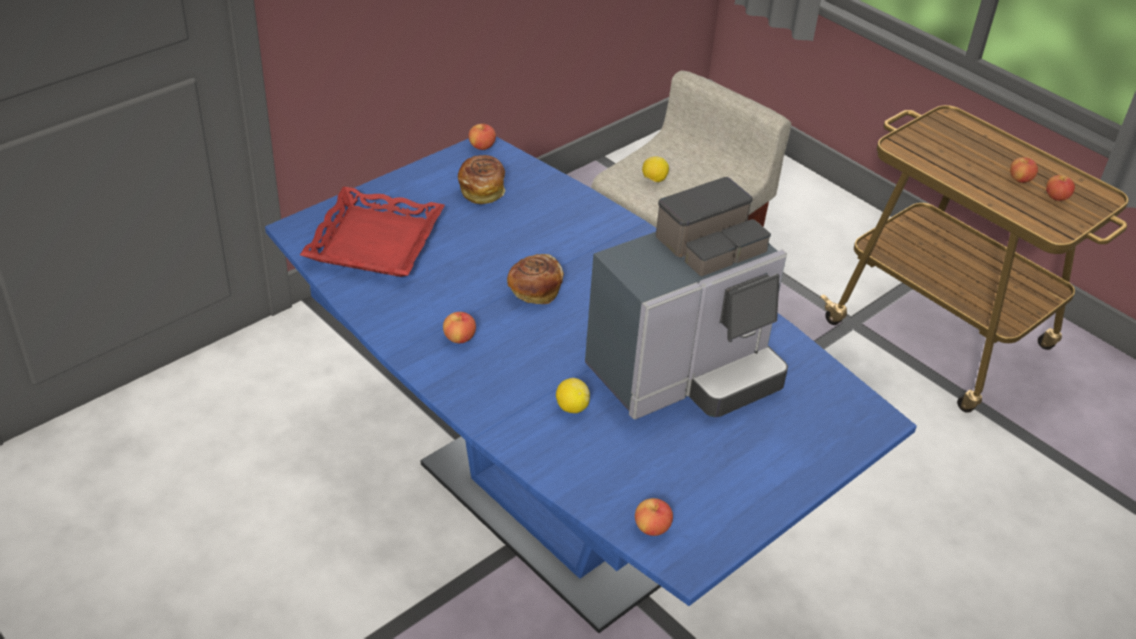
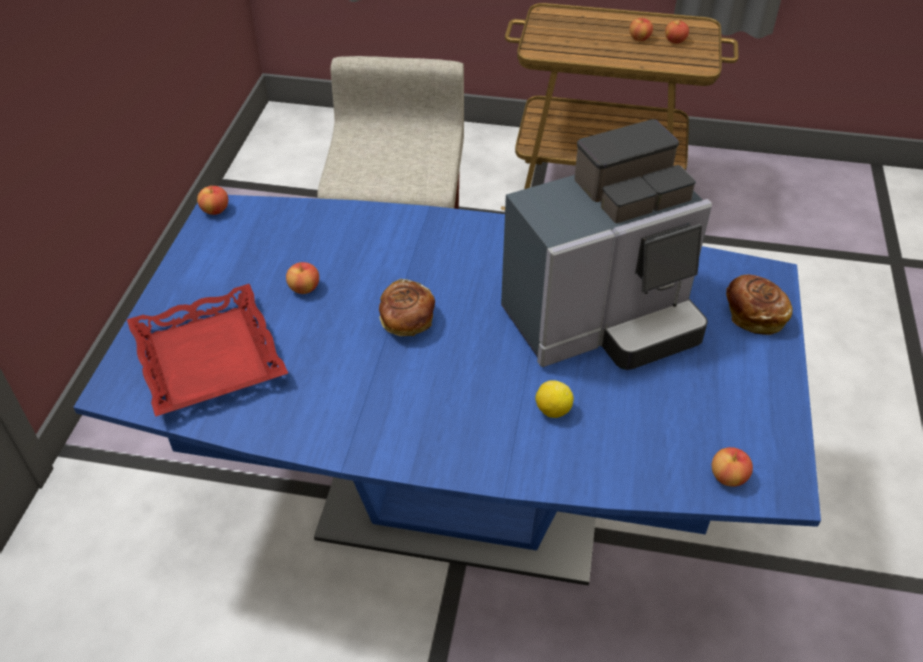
camera: 35 degrees left, 5 degrees up
apple [443,312,476,343] -> apple moved to [286,262,319,294]
bread [458,155,505,204] -> bread moved to [726,275,792,335]
coffee machine [585,177,788,420] -> coffee machine turned 45 degrees clockwise [501,119,712,370]
lemon [642,156,669,182] -> none

